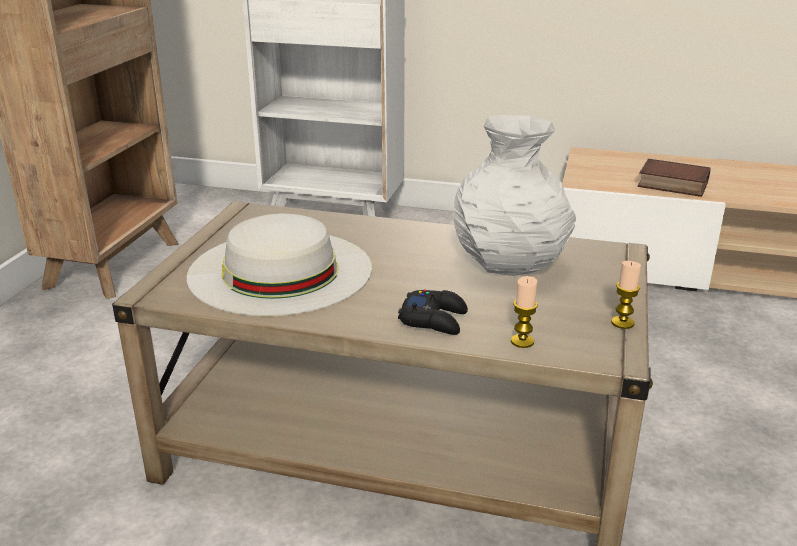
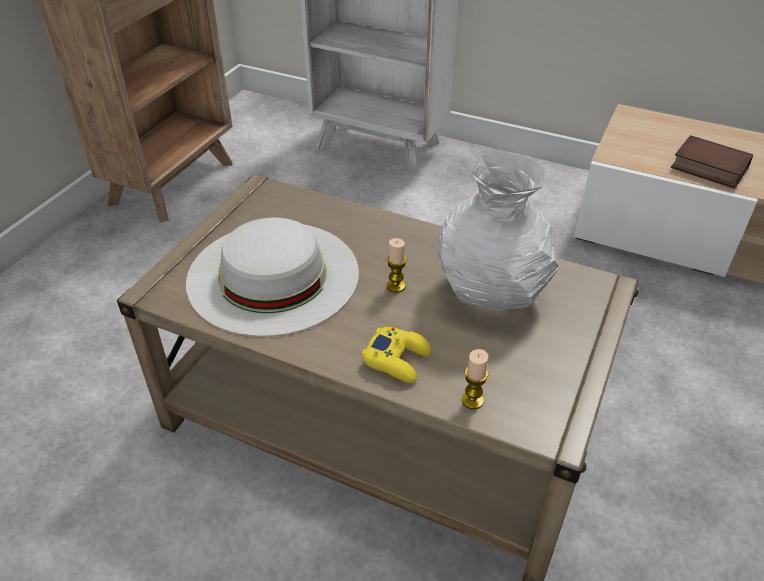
camera: 10 degrees right, 15 degrees up
black game controller [398,289,468,335] -> yellow game controller [362,327,432,383]
candle [611,261,641,329] -> candle moved to [387,238,406,293]

